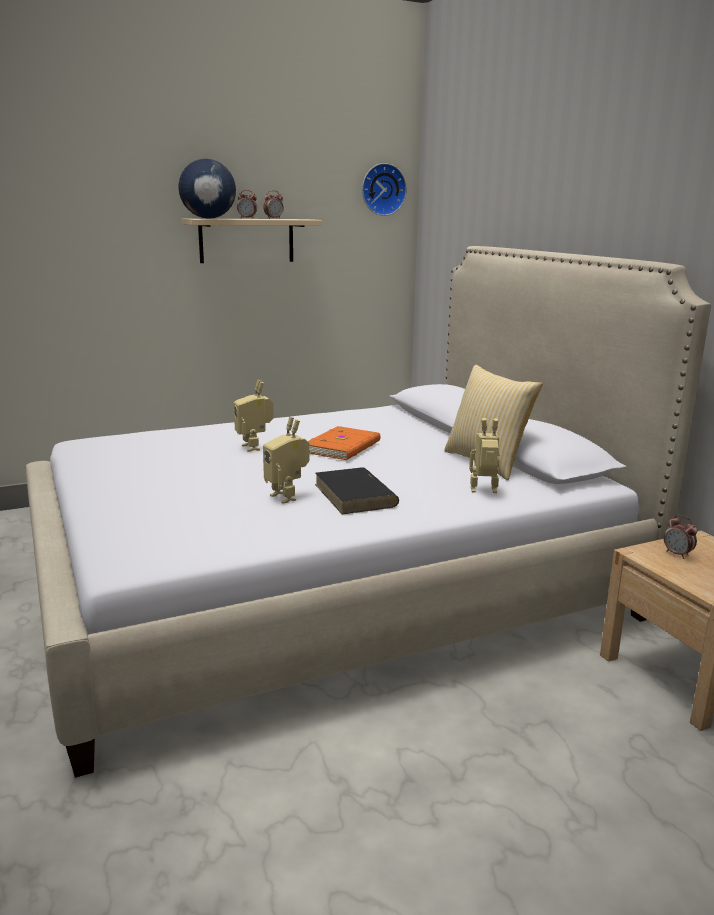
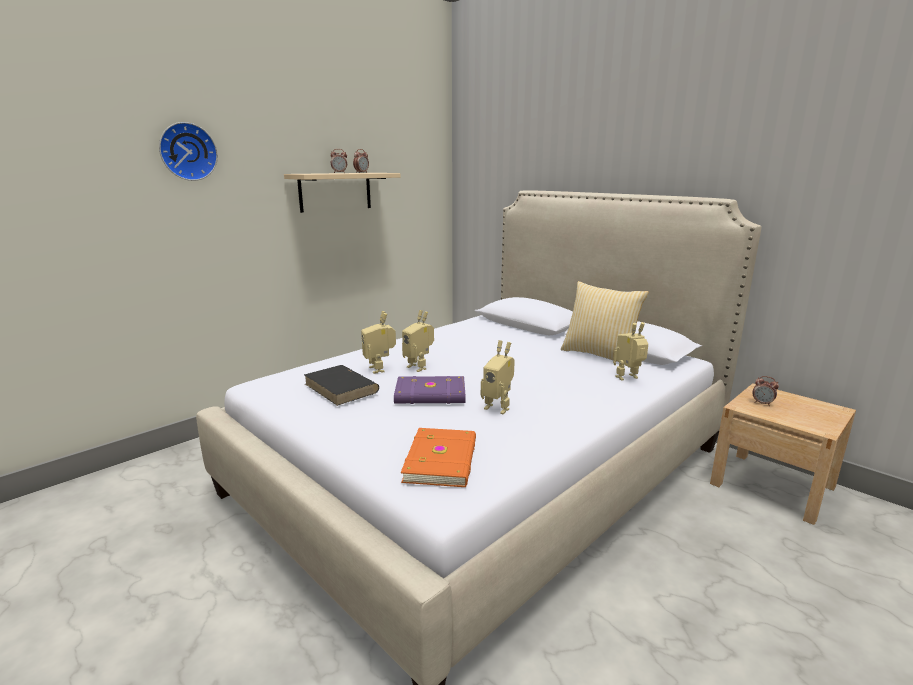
camera: 20 degrees left, 0 degrees up
globe [178,159,236,219] -> none
orange book [308,426,381,460] -> orange book moved to [401,428,476,487]
black book [315,467,399,514] -> black book moved to [304,365,379,406]
wall clock [362,163,407,216] -> wall clock moved to [159,122,218,181]
none -> toy robot [361,311,396,374]
none -> purple book [394,376,465,404]

